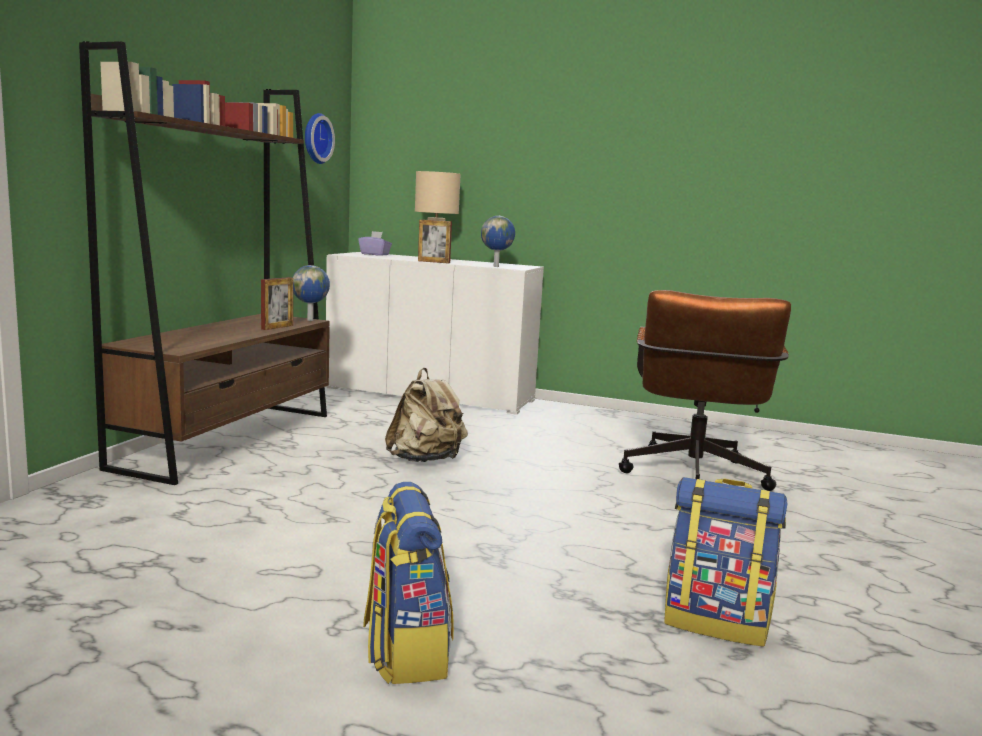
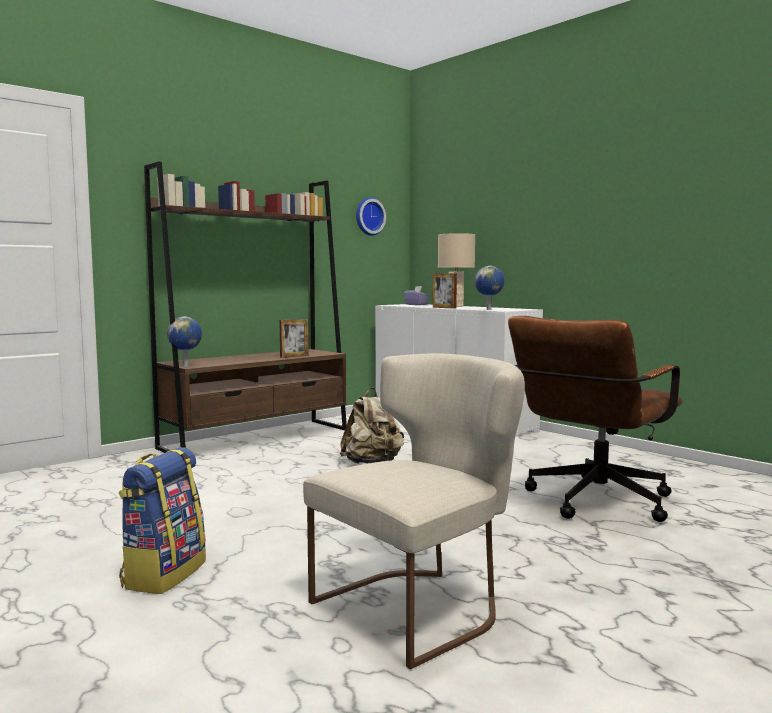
camera: 30 degrees right, 5 degrees down
globe [292,265,330,321] -> globe moved to [167,317,202,366]
backpack [664,477,787,647] -> beige chair [303,353,525,669]

